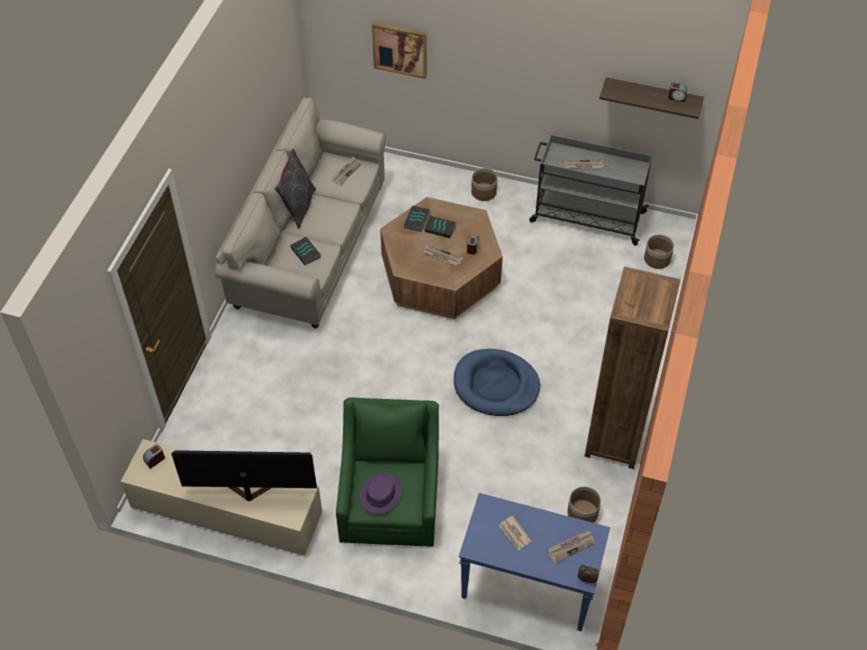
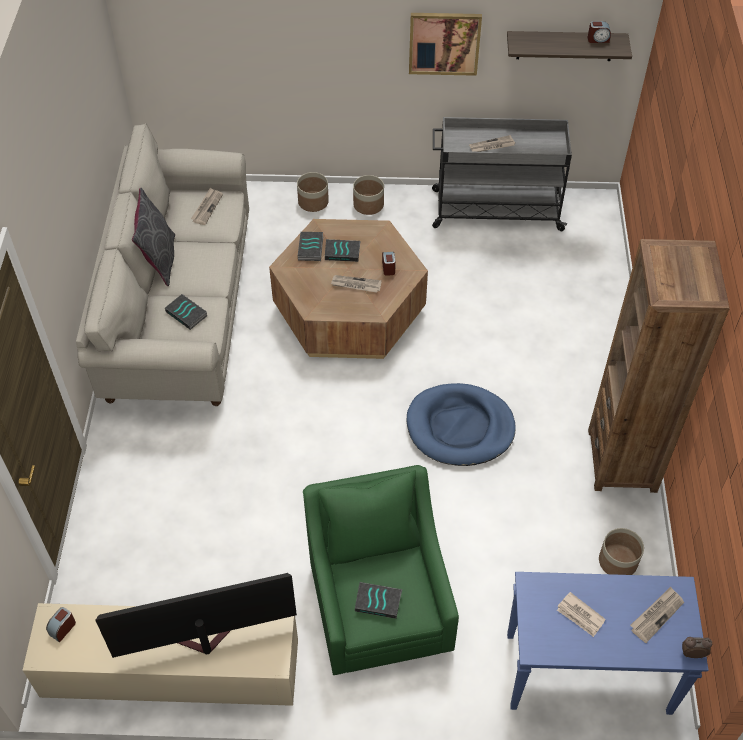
camera: 15 degrees left, 0 degrees up
purple hat [359,472,402,514] -> book [355,582,402,619]
picture [372,23,427,79] -> picture moved to [409,13,482,76]
planter [644,234,674,269] -> planter moved to [297,172,329,212]

